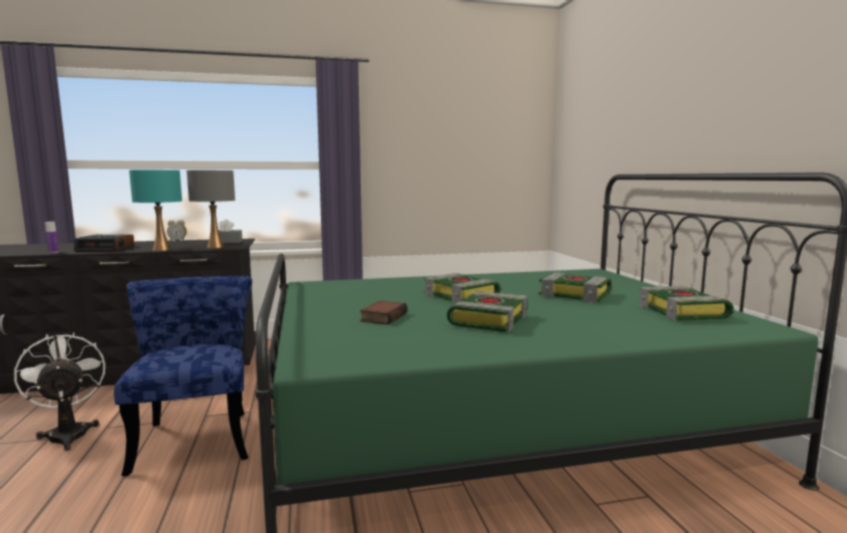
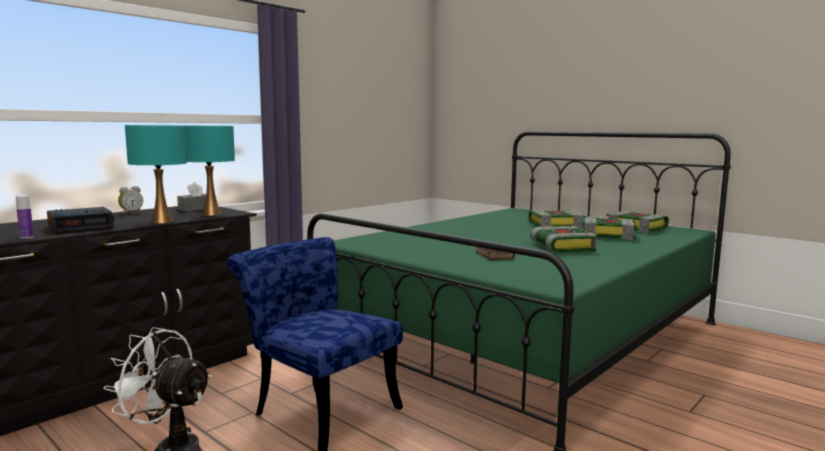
camera: 35 degrees left, 0 degrees up
grey table lamp [187,170,235,248] -> turquoise table lamp [185,126,235,216]
book [424,273,501,303] -> book moved to [582,217,637,240]

